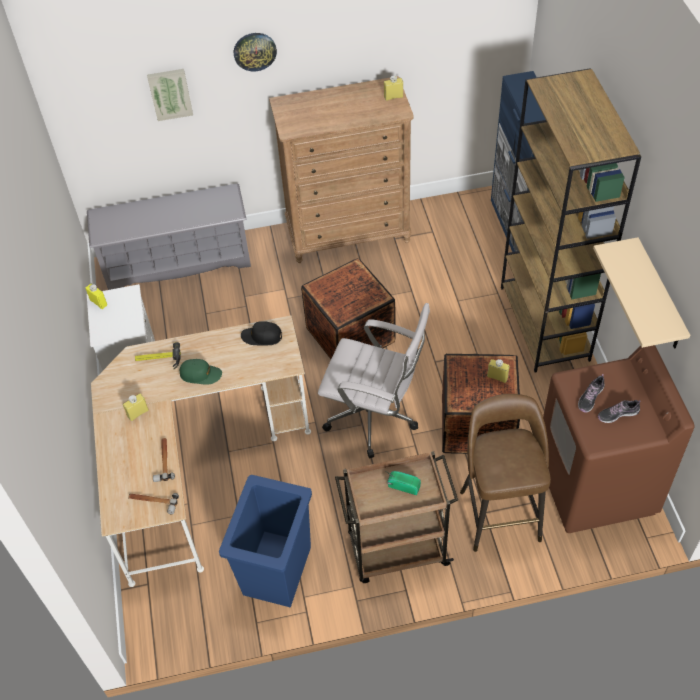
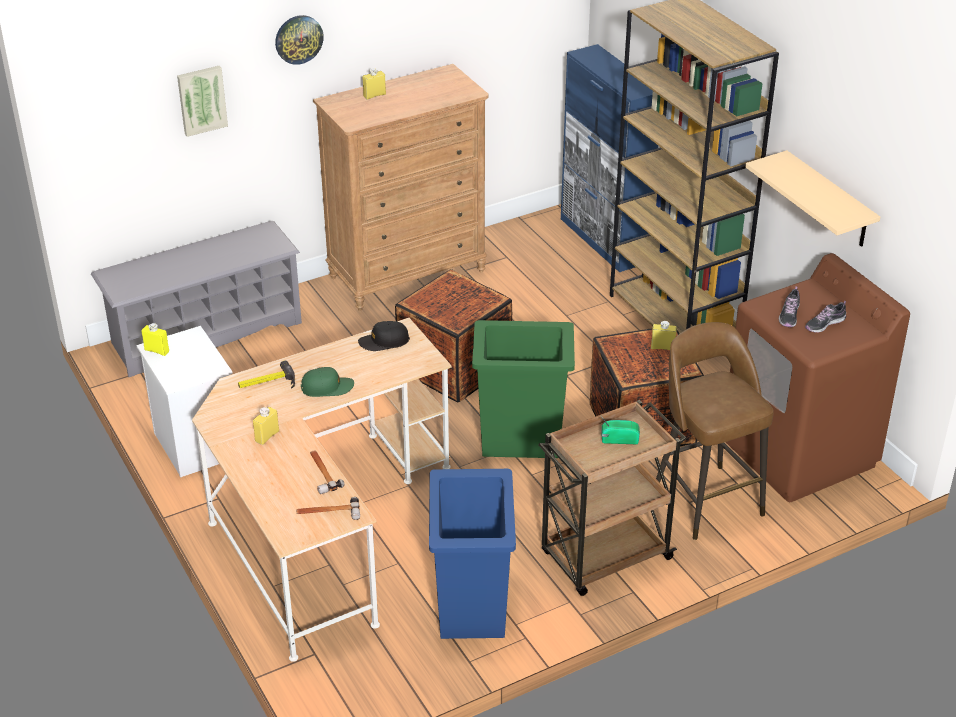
camera: 20 degrees left, 15 degrees down
white office chair [318,303,430,458] -> green trash can [472,320,575,458]
yellow bottle [384,76,403,101] -> yellow bottle moved to [363,68,386,100]

